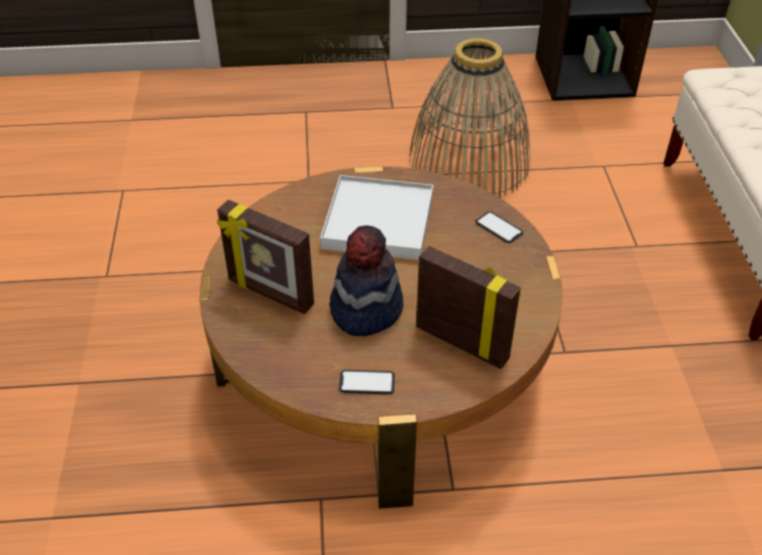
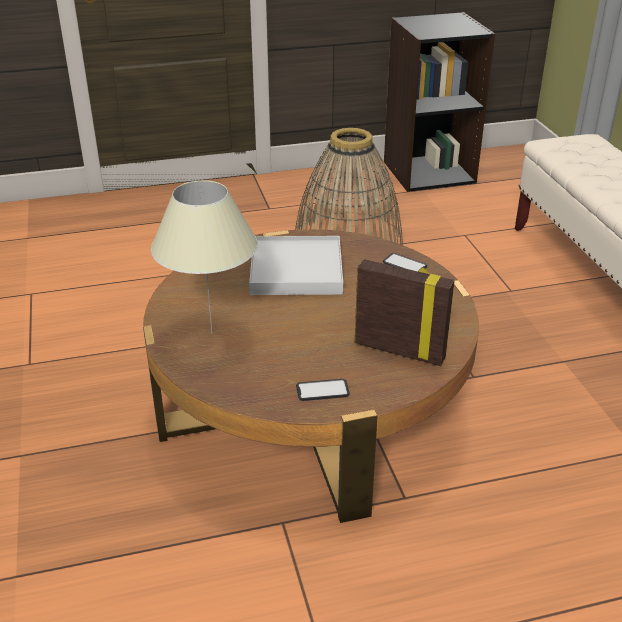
camera: 10 degrees left, 10 degrees down
picture frame [217,200,314,314] -> beige table lamp [151,180,258,334]
hat [329,225,403,336] -> none

